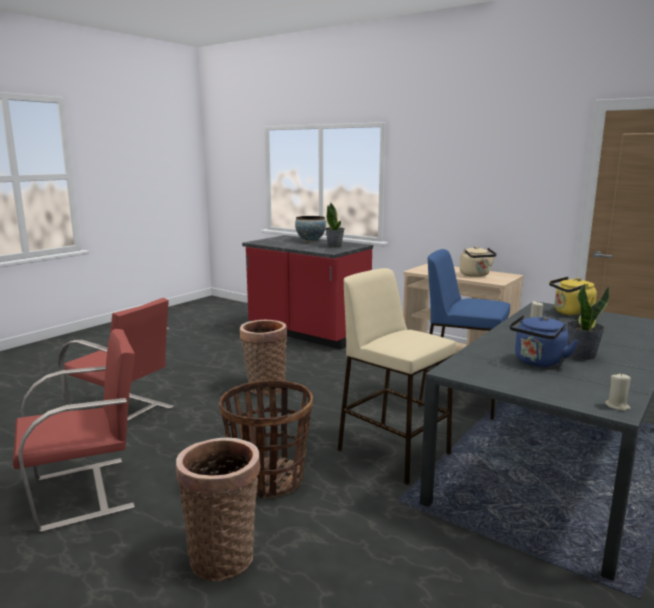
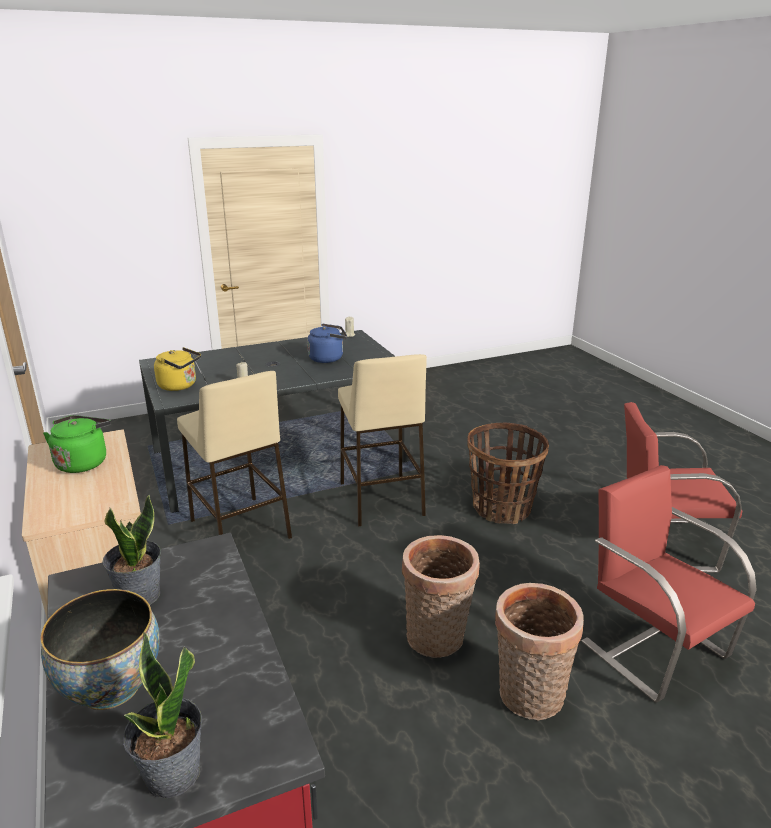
camera: 150 degrees left, 10 degrees up
basket [176,438,260,581] -> basket moved to [495,583,584,720]
blue stool [418,249,510,420] -> beige stool [177,371,292,539]
beige kettle [460,246,497,277] -> green kettle [43,415,111,473]
potted plant [567,283,610,360] -> potted plant moved to [123,632,202,798]

